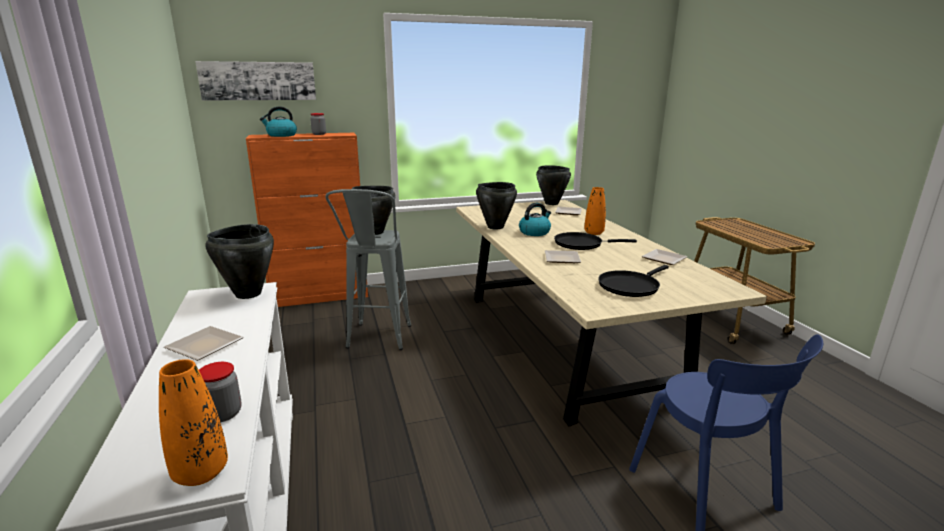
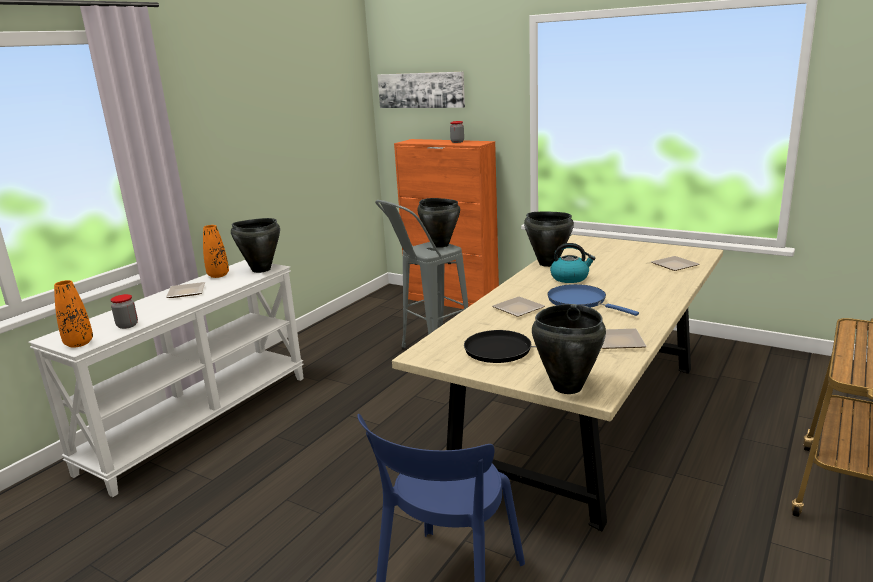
camera: 50 degrees right, 0 degrees up
kettle [260,106,297,137] -> none
black cooking pot [536,165,571,205] -> black cooking pot moved to [532,304,606,394]
black frying pan [554,232,637,250] -> blue frying pan [547,284,639,316]
orange vase [585,187,606,235] -> orange vase moved to [203,225,229,278]

